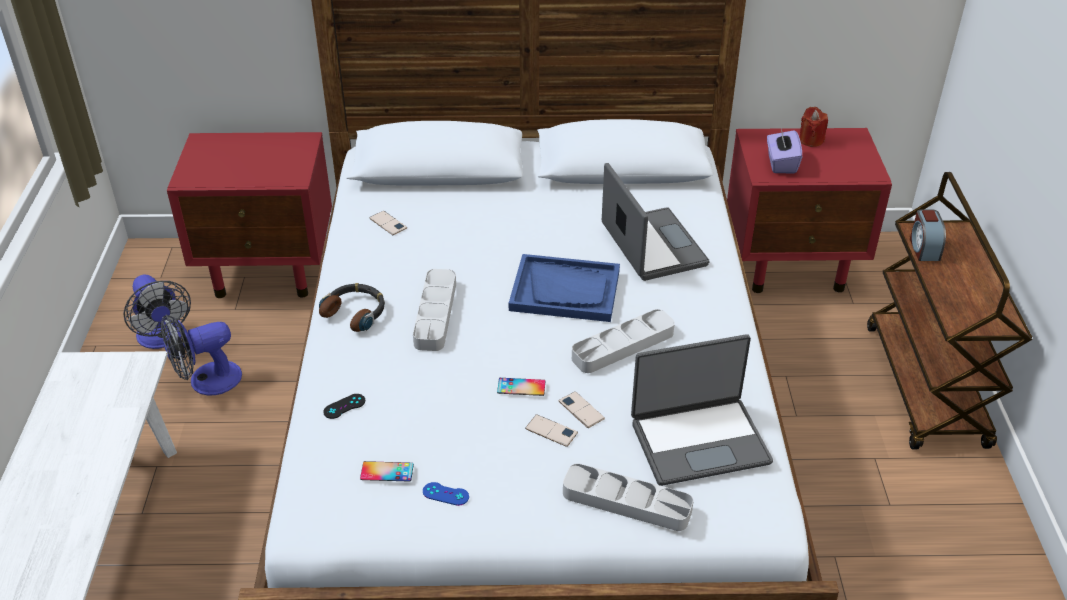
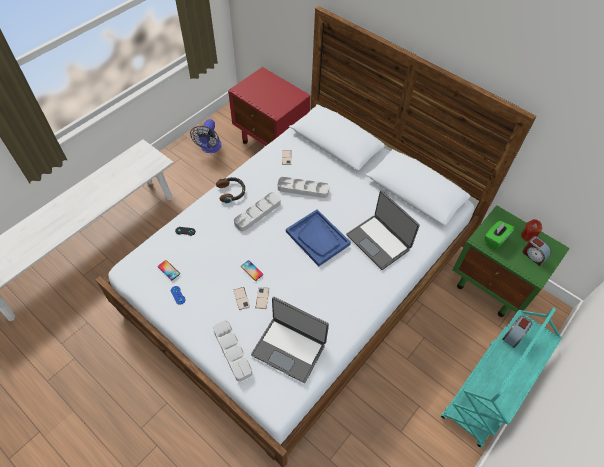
camera: 40 degrees right, 15 degrees up
fan [161,314,242,396] -> none
grey tray [572,309,675,373] -> grey tray moved to [278,177,329,198]
laptop [602,163,709,281] -> laptop turned 120 degrees clockwise [346,191,420,270]
red nightstand [727,128,892,293] -> green nightstand [452,205,570,317]
purple tissue box [767,129,802,174] -> green tissue box [485,221,515,249]
brown cart [867,172,1032,449] -> turquoise cart [441,307,562,448]
none -> alarm clock [523,236,551,266]

